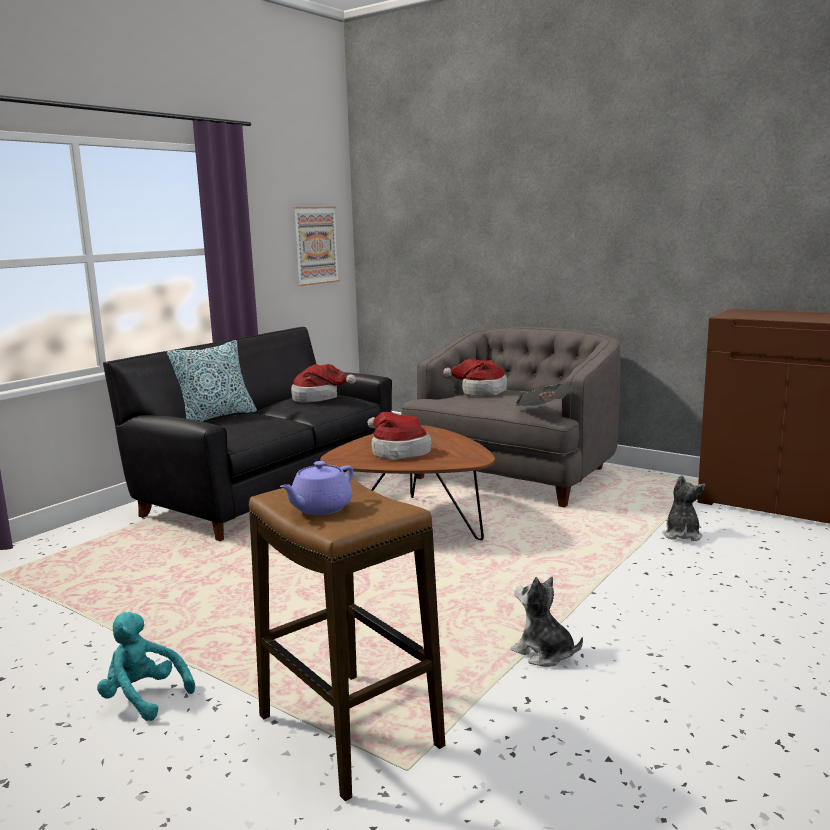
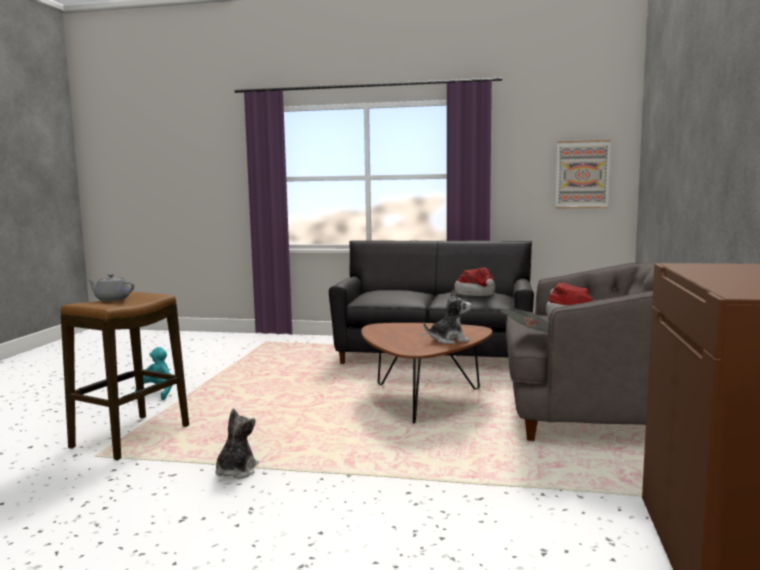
camera: 65 degrees right, 5 degrees down
pillow [167,340,257,422] -> none
purple teapot [280,461,353,515] -> grey teapot [87,274,134,301]
hat [368,412,432,460] -> none
plush toy [662,475,705,541] -> plush toy moved to [423,290,471,344]

